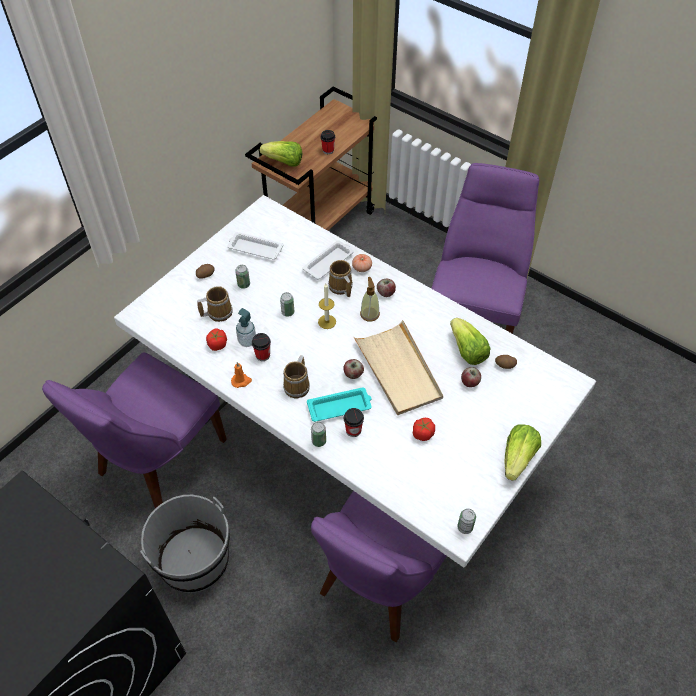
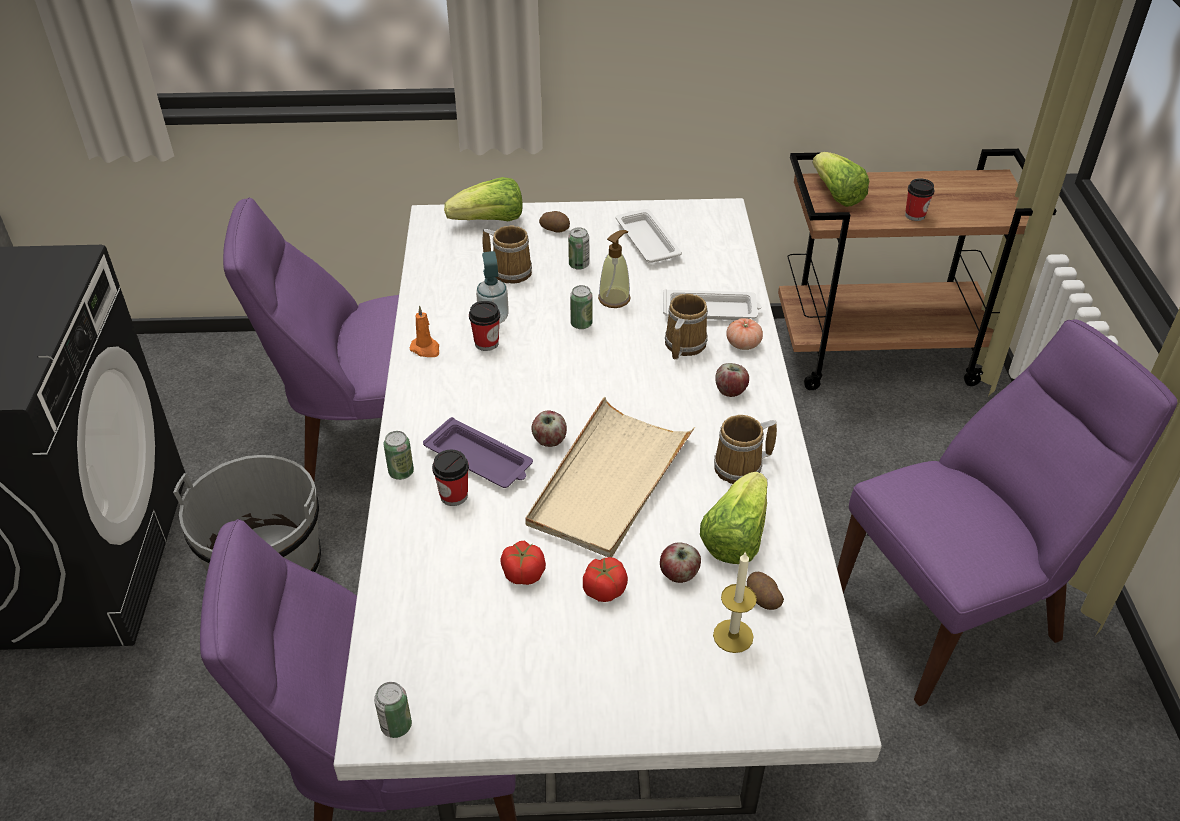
camera: 50 degrees right, 10 degrees down
tomato [206,328,227,351] -> tomato moved to [583,557,628,602]
mug [283,355,310,399] -> mug moved to [714,415,777,484]
turquoise tray [307,387,372,422] -> purple tray [423,417,533,488]
candle [318,283,336,329] -> candle moved to [713,551,757,653]
soap dispenser [360,277,380,321] -> soap dispenser moved to [598,230,631,308]
lettuce [505,424,541,481] -> lettuce moved to [444,177,523,221]

